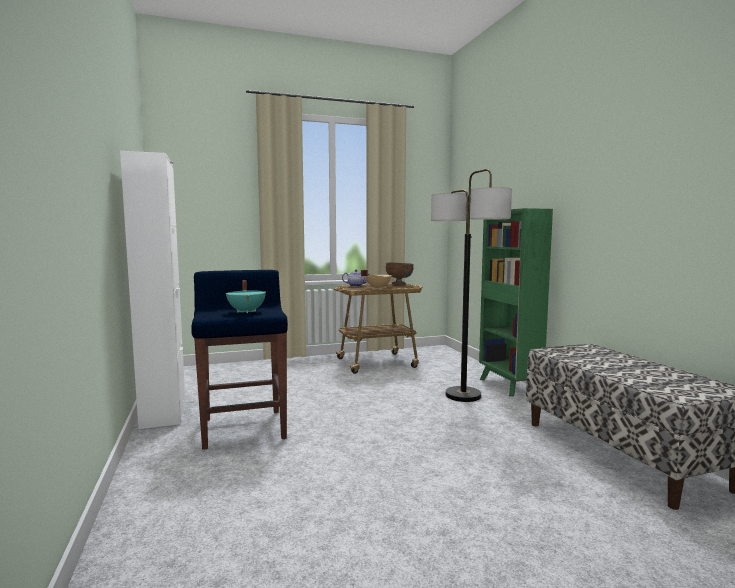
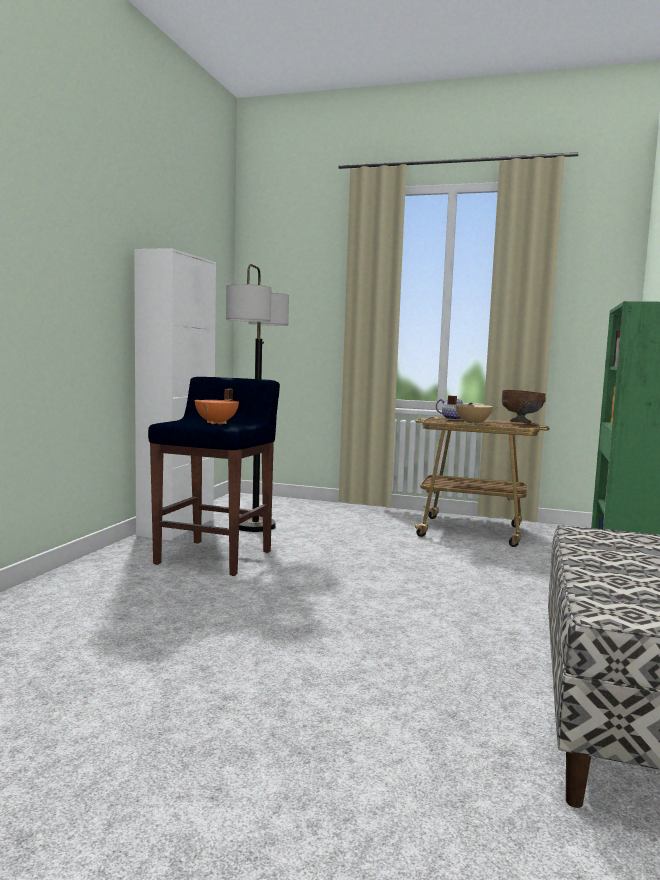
camera: 35 degrees right, 0 degrees up
turquoise cooking pot [226,280,266,313] -> orange cooking pot [194,389,239,424]
floor lamp [431,169,512,402] -> floor lamp moved to [226,264,289,532]

